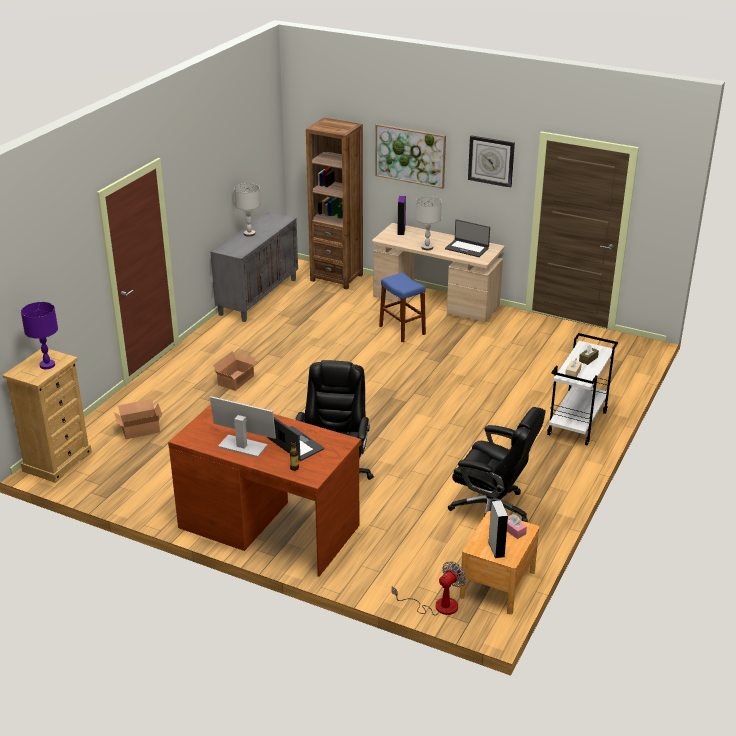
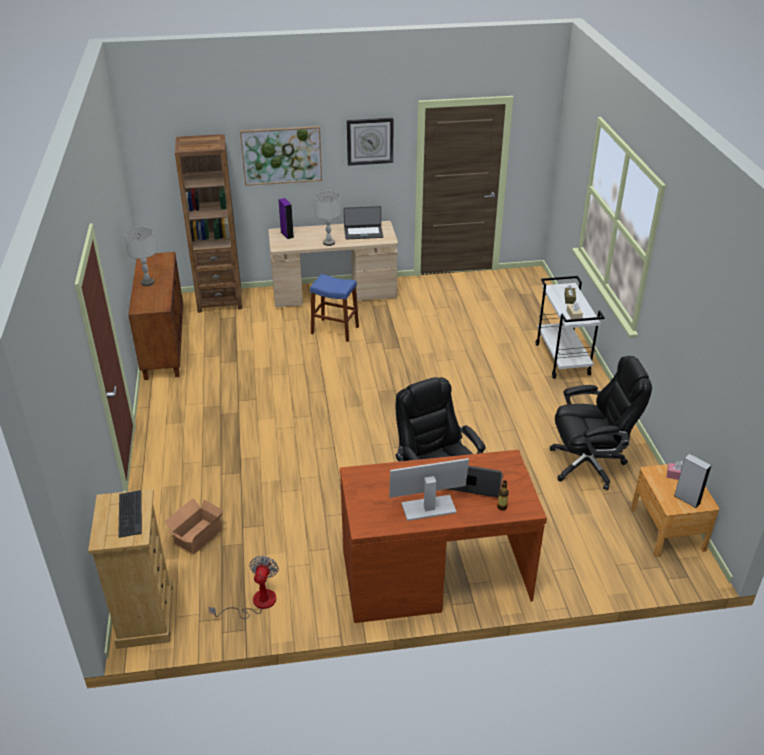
camera: 35 degrees left, 5 degrees up
purple table lamp [21,302,58,369] -> keyboard [118,490,142,538]
grey cabinet [211,212,298,322] -> brown cabinet [128,252,183,380]
cardboard box [213,351,256,391] -> none
fan [392,561,466,616] -> fan moved to [209,556,279,619]

